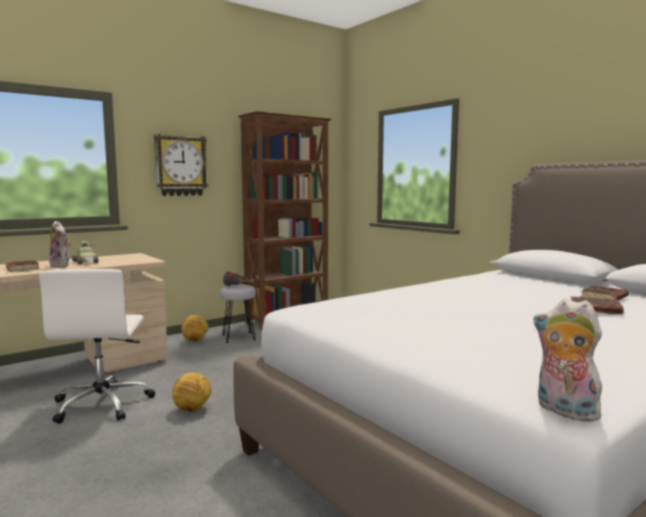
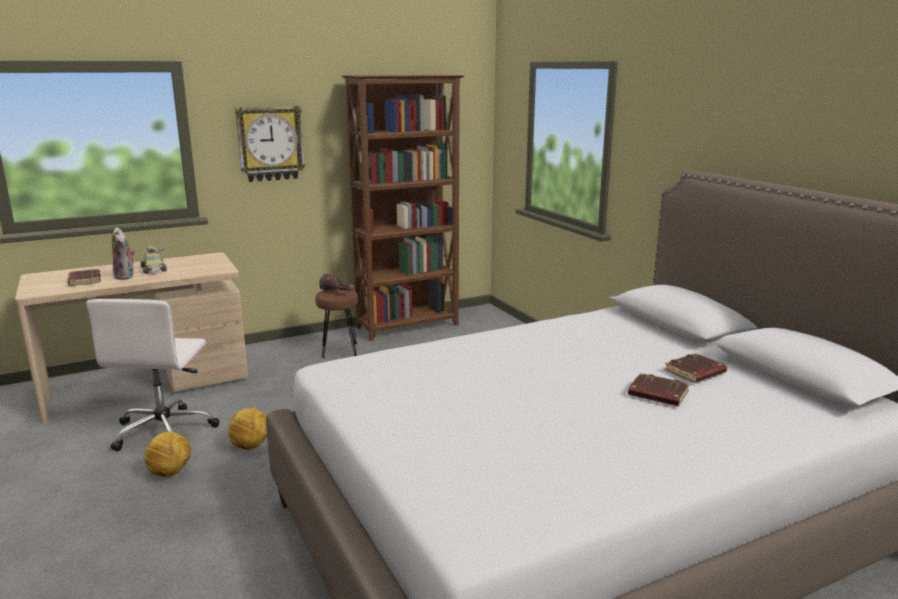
camera: 10 degrees right, 10 degrees up
football [181,315,209,342] -> football moved to [144,432,191,477]
grey stool [220,285,256,343] -> brown stool [315,289,358,358]
plush toy [533,298,602,422] -> none

